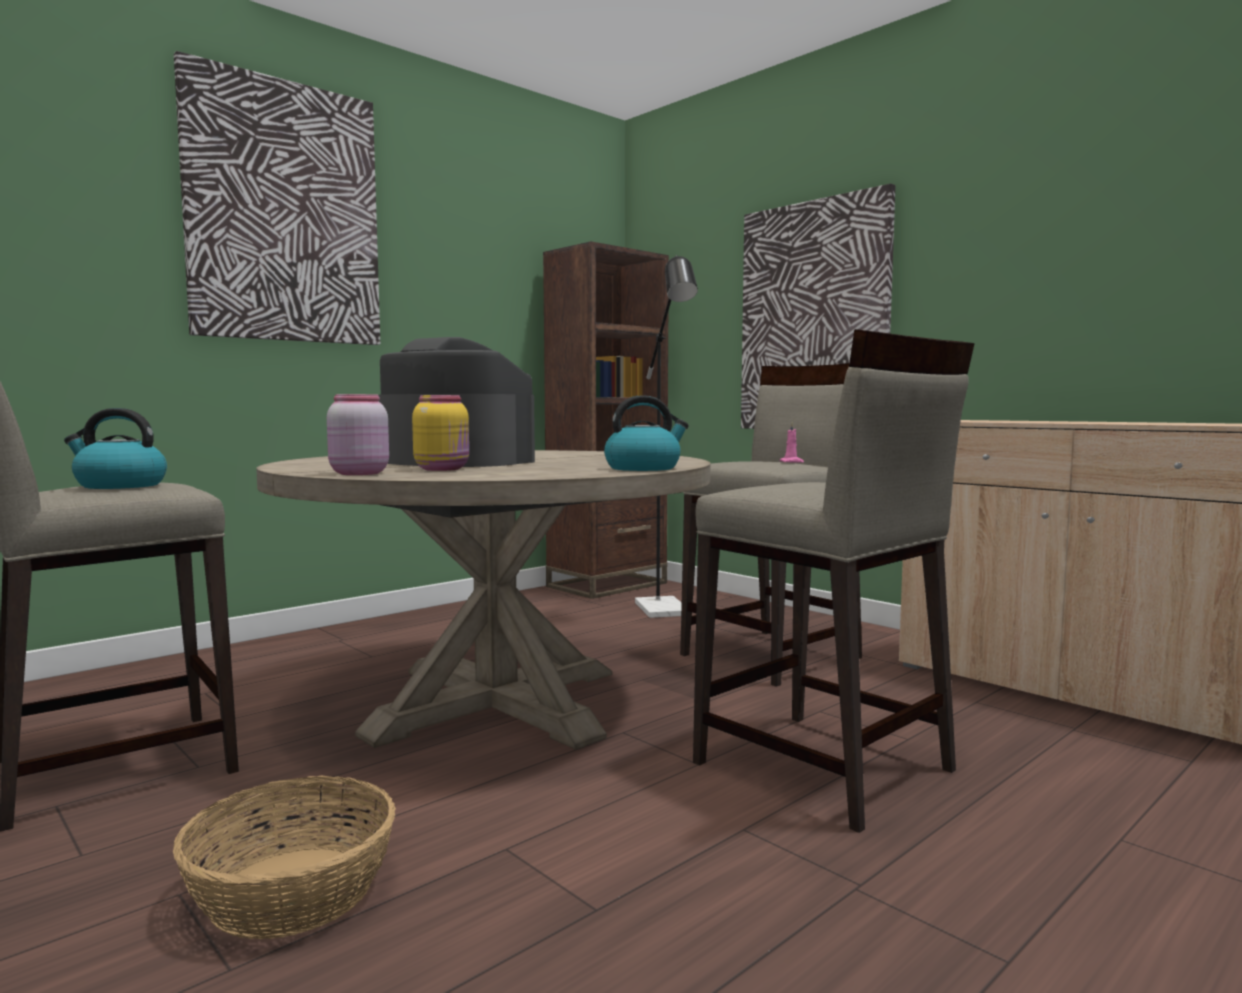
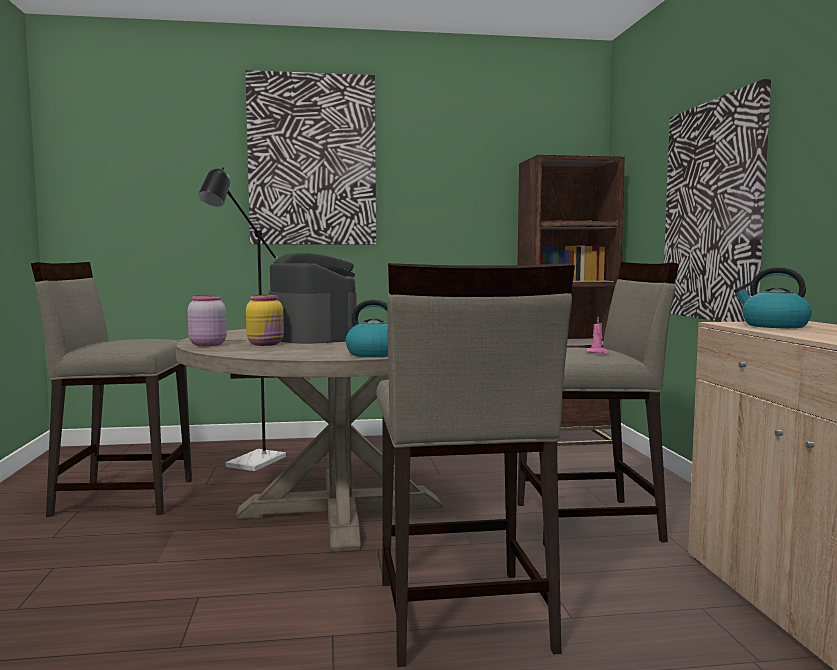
camera: 35 degrees right, 0 degrees up
kettle [64,408,167,489] -> kettle moved to [734,267,812,328]
basket [173,775,396,939] -> none
black floor lamp [635,255,698,618] -> black floor lamp moved to [198,167,286,471]

